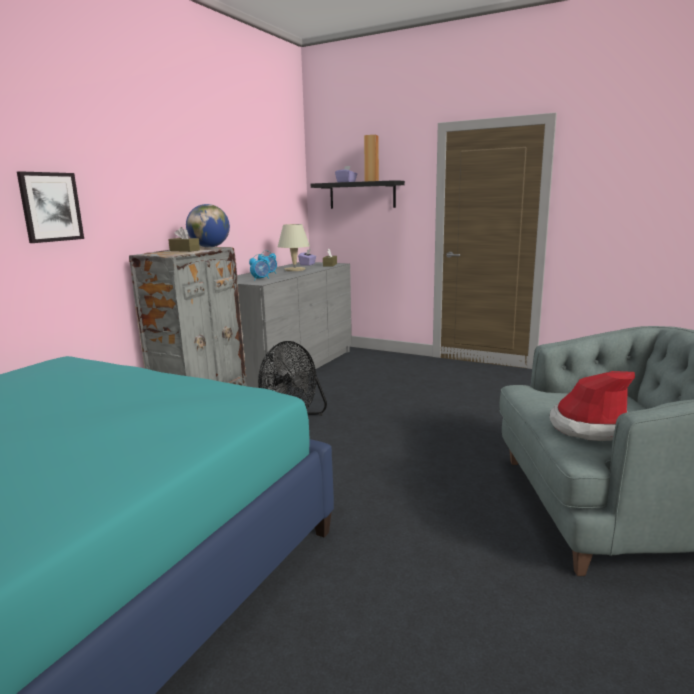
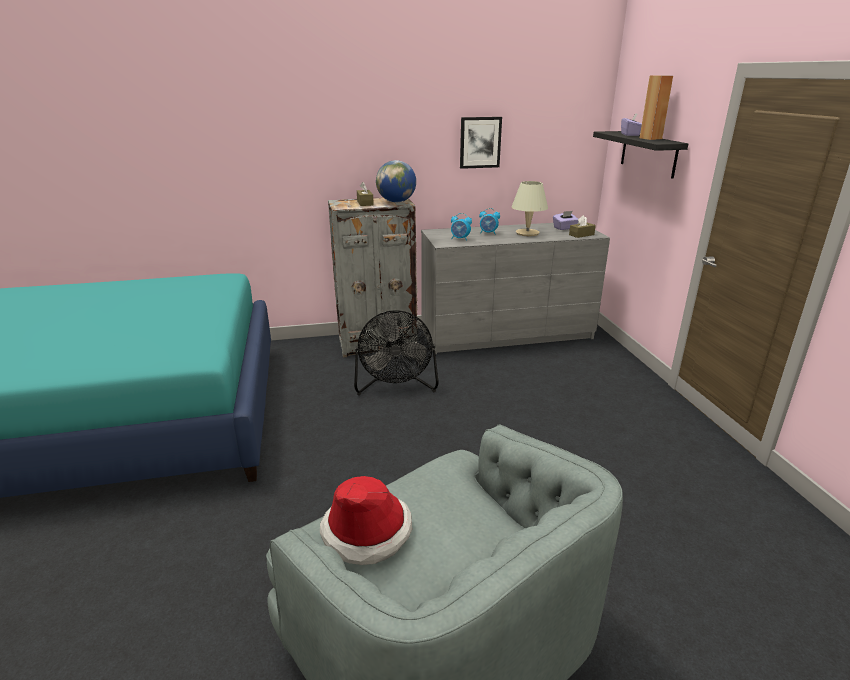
camera: 50 degrees right, 10 degrees up
picture [17,171,84,243] -> picture moved to [460,117,502,169]

